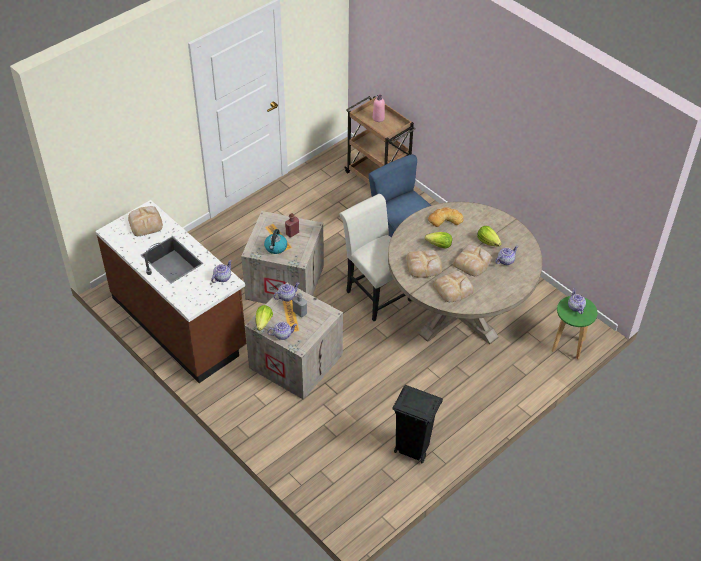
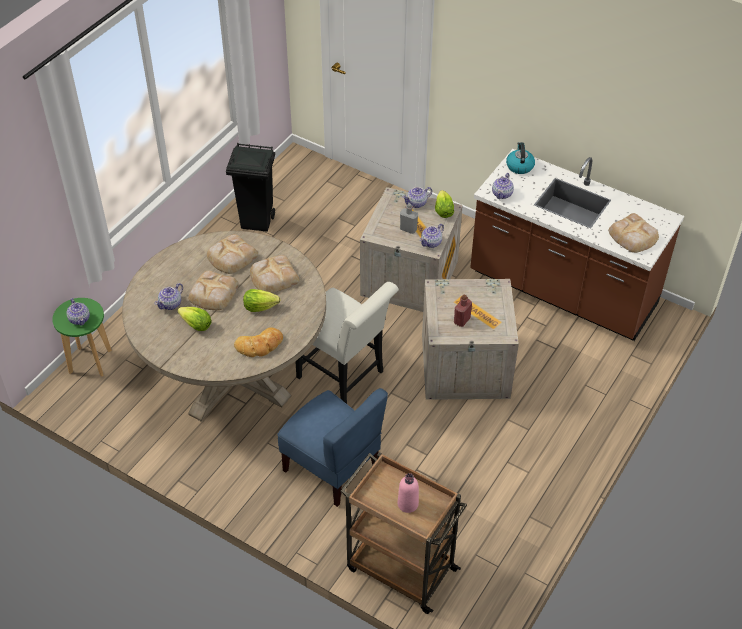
camera: 165 degrees right, 0 degrees up
kettle [264,229,287,254] -> kettle moved to [506,142,535,174]

